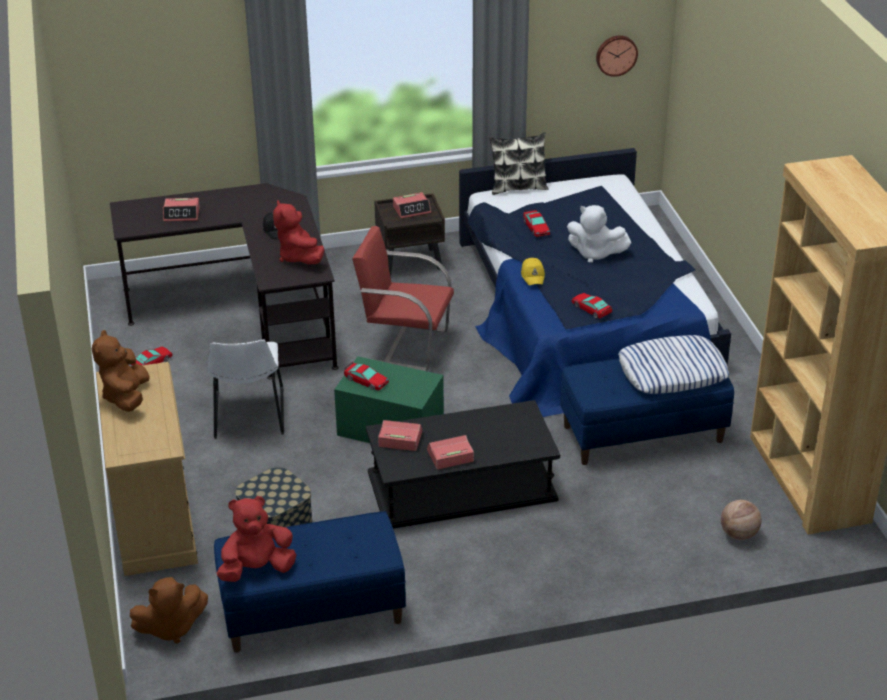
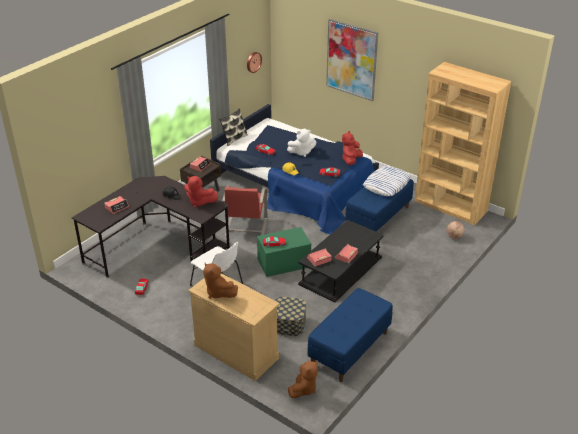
camera: 40 degrees left, 0 degrees up
red plush toy [217,496,296,582] -> red plush toy moved to [342,131,363,165]
red chair [352,226,454,371] -> red chair turned 60 degrees counterclockwise [222,185,267,236]
none -> picture [326,19,378,101]

